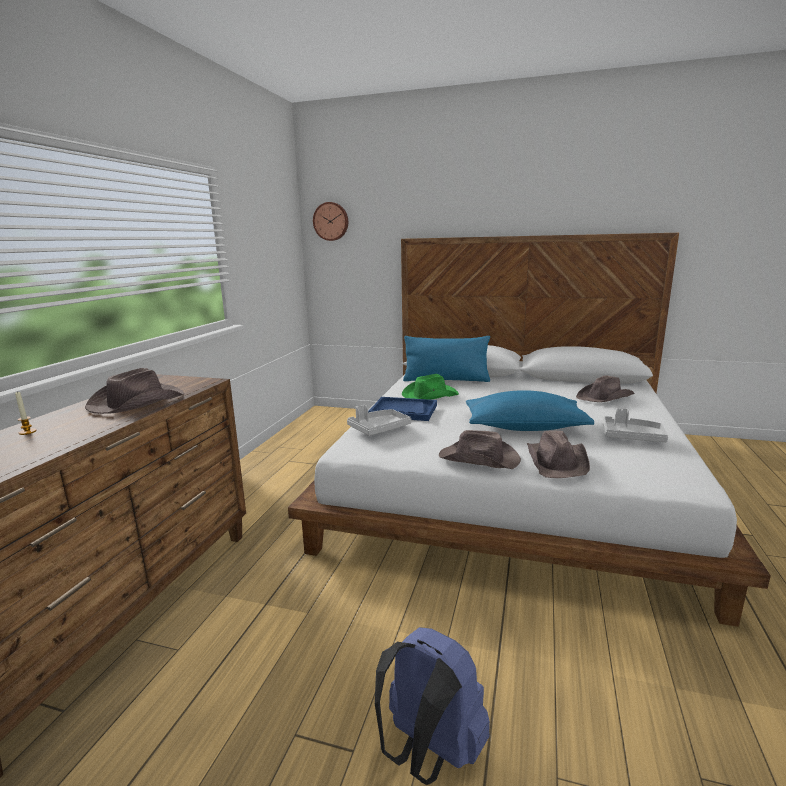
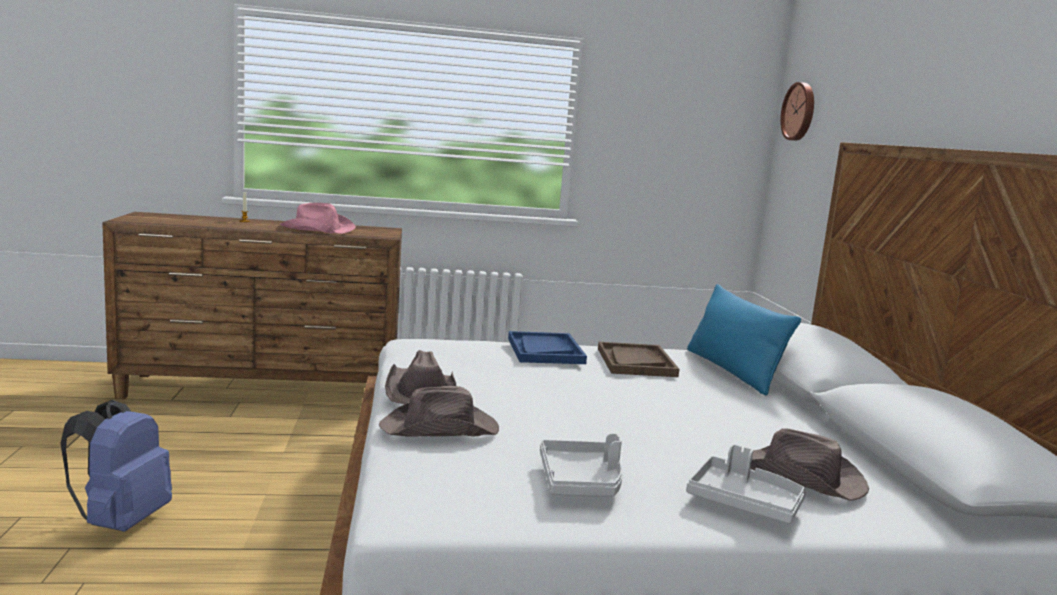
camera: 65 degrees right, 5 degrees down
brown hat [85,368,184,414] -> pink hat [279,203,356,234]
grey tray [347,405,411,436] -> grey tray moved to [687,444,806,523]
green hat [402,374,459,400] -> brown tray [598,342,679,377]
blue pillow [466,390,594,431] -> none

